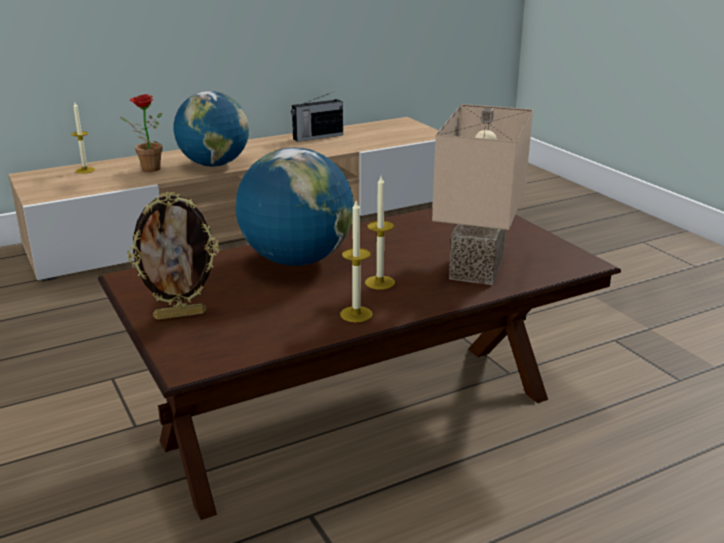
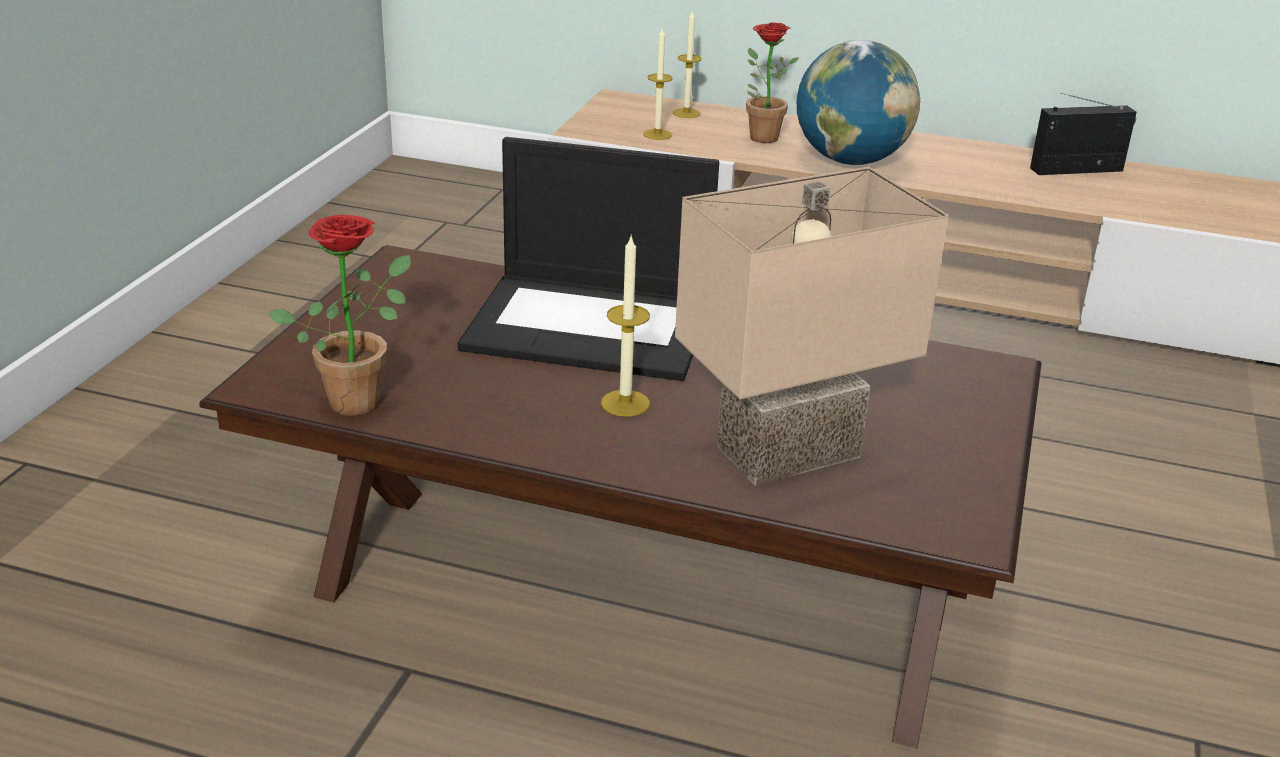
camera: 45 degrees right, 5 degrees up
picture frame [127,191,219,320] -> none
globe [236,148,354,266] -> laptop [458,137,719,381]
radio [291,92,343,142] -> radio turned 150 degrees clockwise [1030,93,1137,175]
candle [340,201,373,322] -> candle moved to [643,29,673,140]
none -> potted plant [268,215,411,416]

